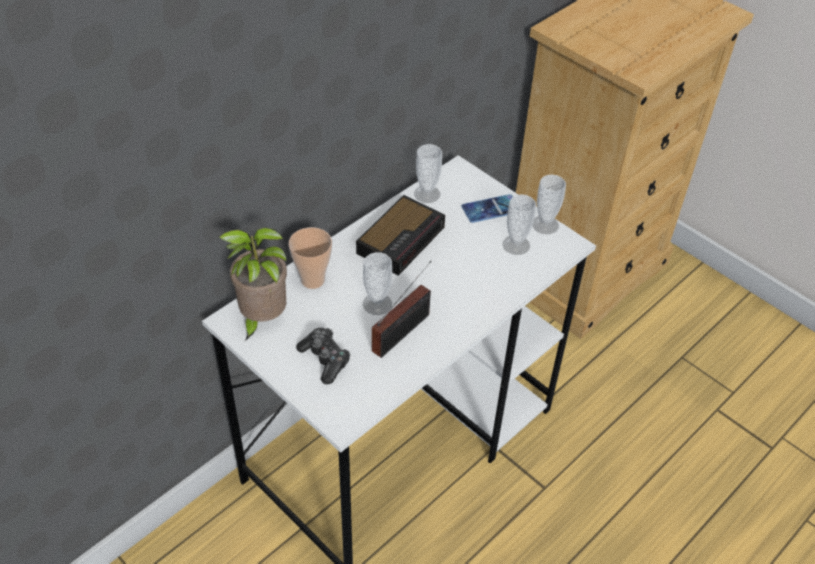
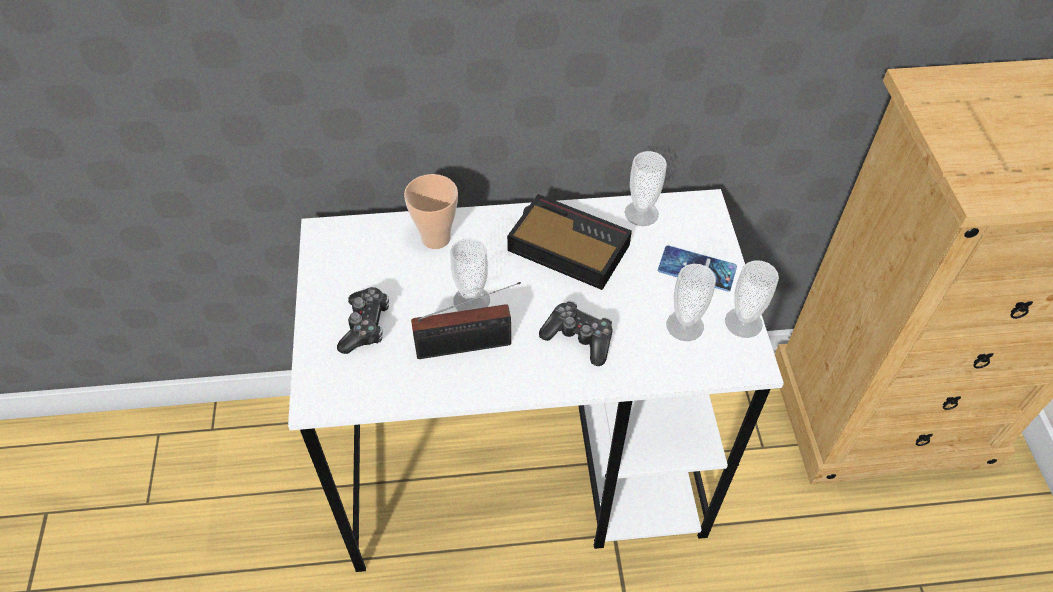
camera: 40 degrees right, 5 degrees up
potted plant [219,227,287,341] -> none
alarm clock [356,195,445,276] -> alarm clock turned 135 degrees counterclockwise [507,194,632,290]
none -> game controller [539,301,613,366]

